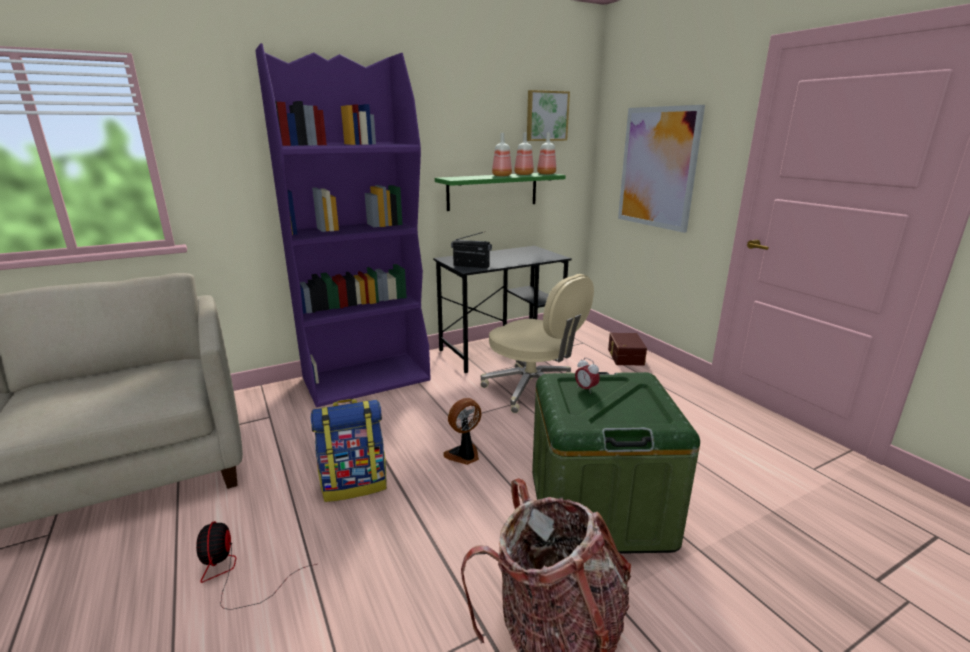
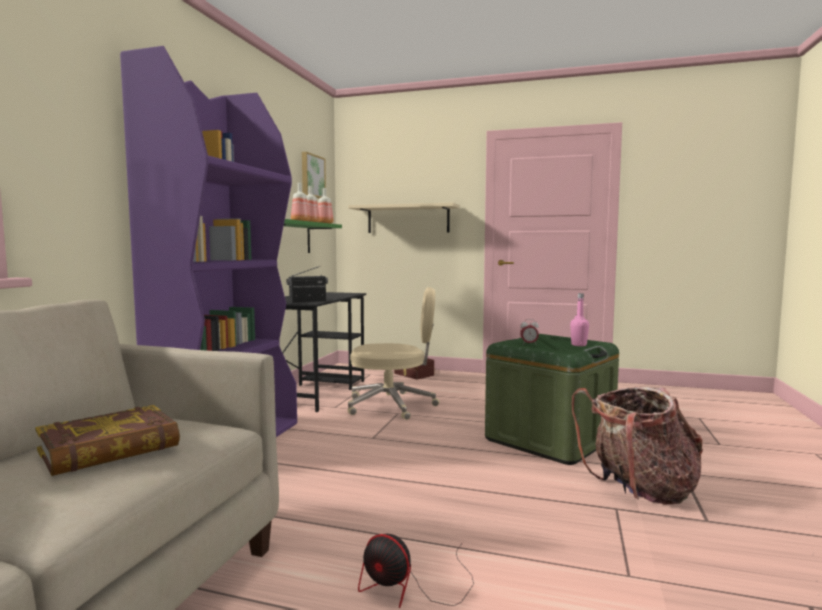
camera: 45 degrees left, 15 degrees down
backpack [311,399,387,502] -> none
fan [443,398,481,465] -> none
picture [618,105,705,233] -> beige shelf [348,203,460,233]
none -> book [35,405,180,476]
none -> pink bottle [570,293,589,346]

